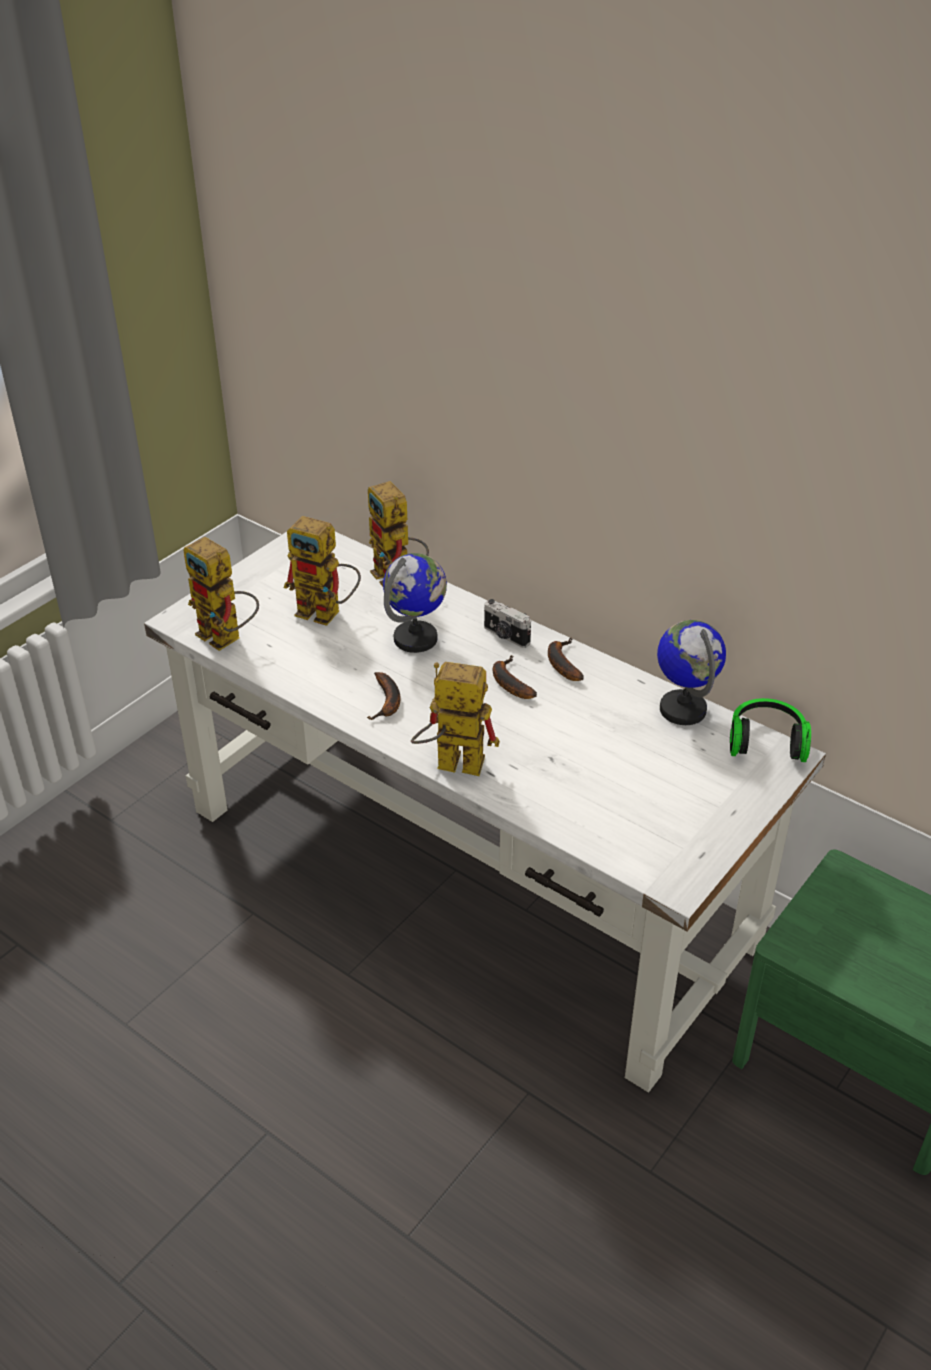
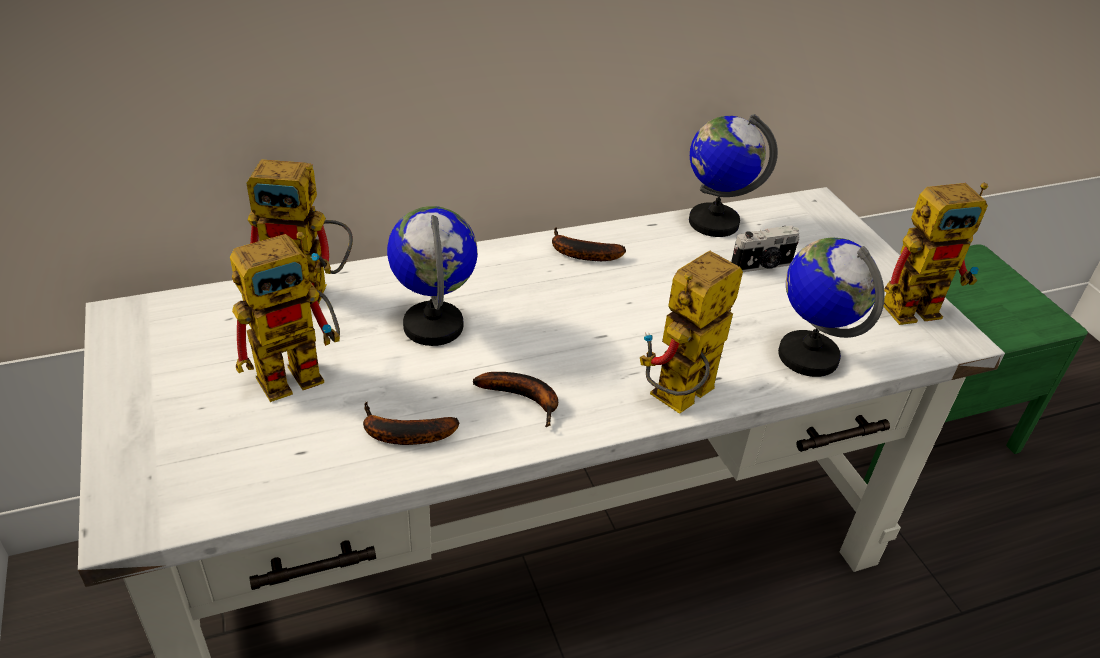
camera: 60 degrees left, 0 degrees up
toy robot [183,537,259,651] -> toy robot moved to [883,182,988,325]
camera [484,599,531,648] -> camera moved to [731,225,800,272]
banana [493,655,537,699] -> banana moved to [363,401,460,445]
headphones [730,698,811,762] -> none
none -> globe [778,237,885,377]

